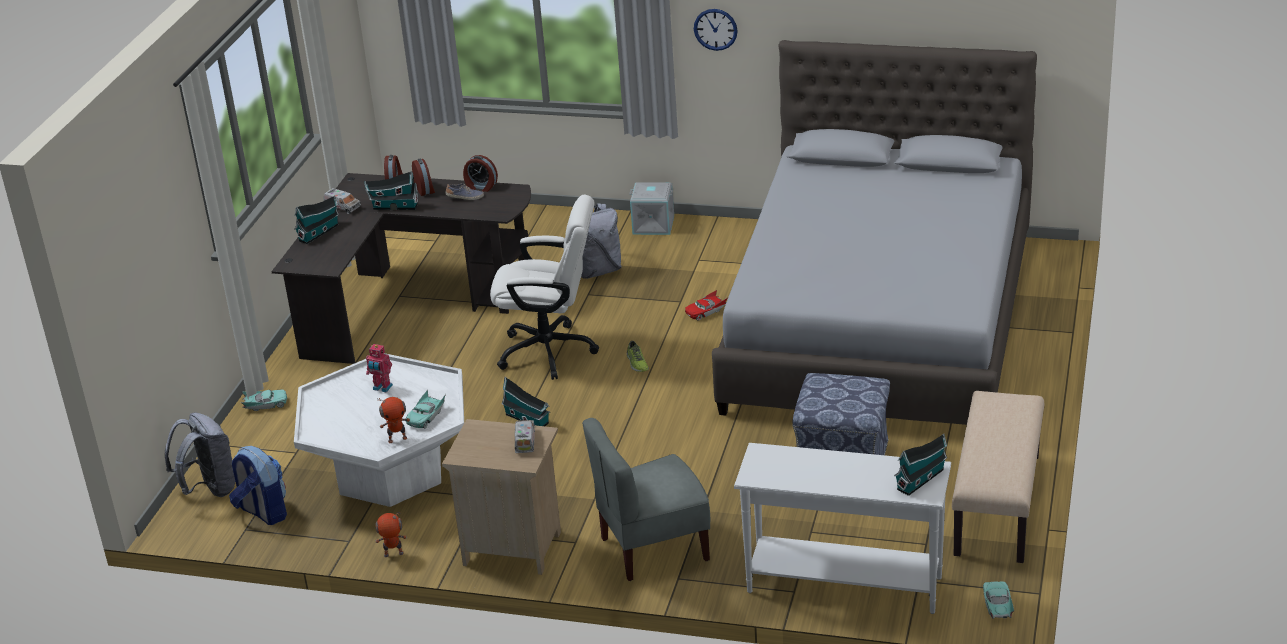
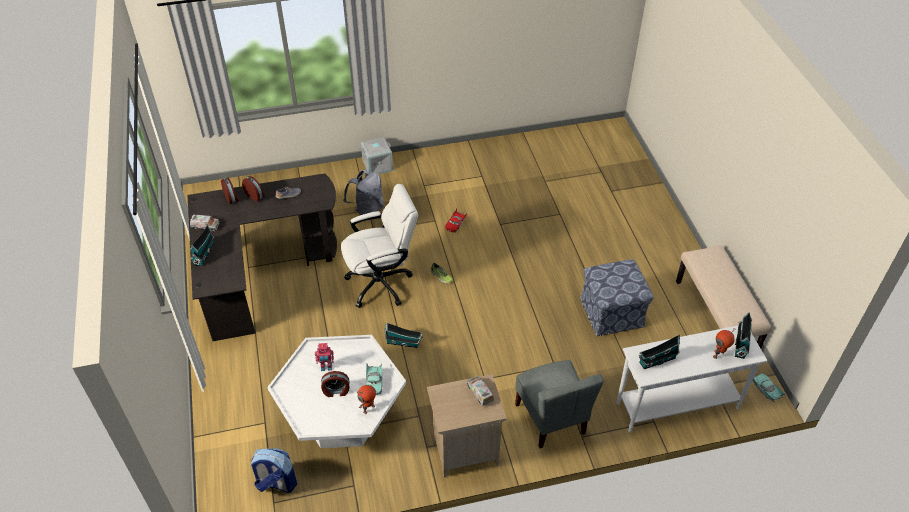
camera: 30 degrees left, 15 degrees up
grey backpack [165,413,235,497] -> none
turquoise toy car [241,390,287,411] -> none
toy house [364,171,418,210] -> toy house moved to [639,335,680,369]
toy robot [375,512,407,557] -> toy robot moved to [713,330,735,359]
alarm clock [463,155,498,192] -> alarm clock moved to [321,371,350,397]
grey chair [582,418,710,581] -> grey chair turned 60 degrees counterclockwise [515,360,604,448]
wall clock [694,9,738,51] -> none
grey bed [712,40,1037,425] -> none

